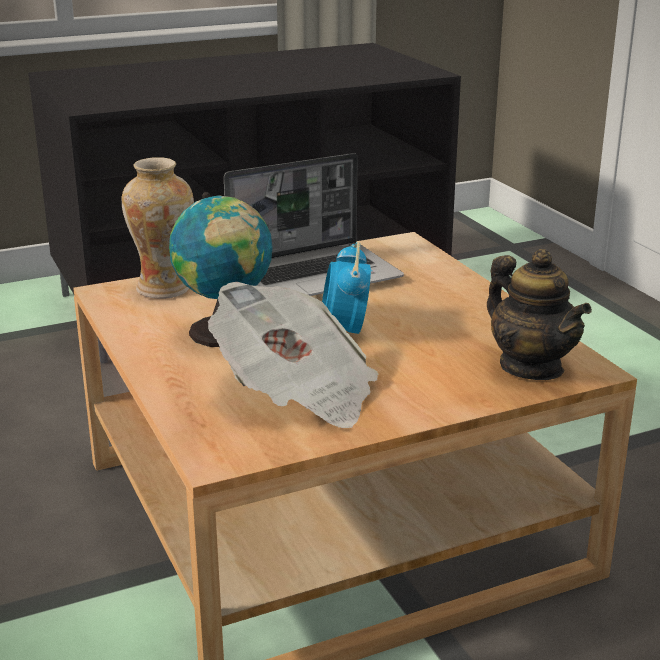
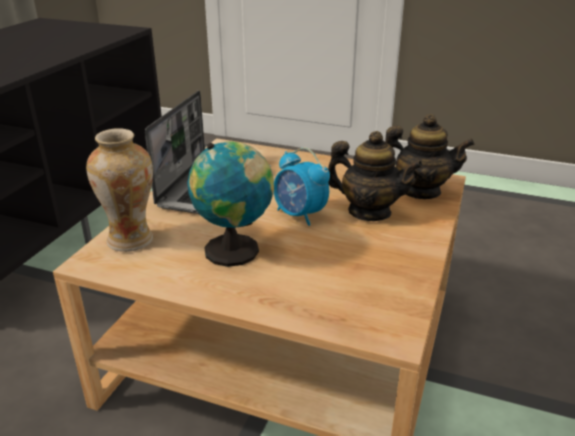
camera: 45 degrees left, 5 degrees up
newspaper [208,282,378,428] -> none
none -> teapot [328,131,423,221]

